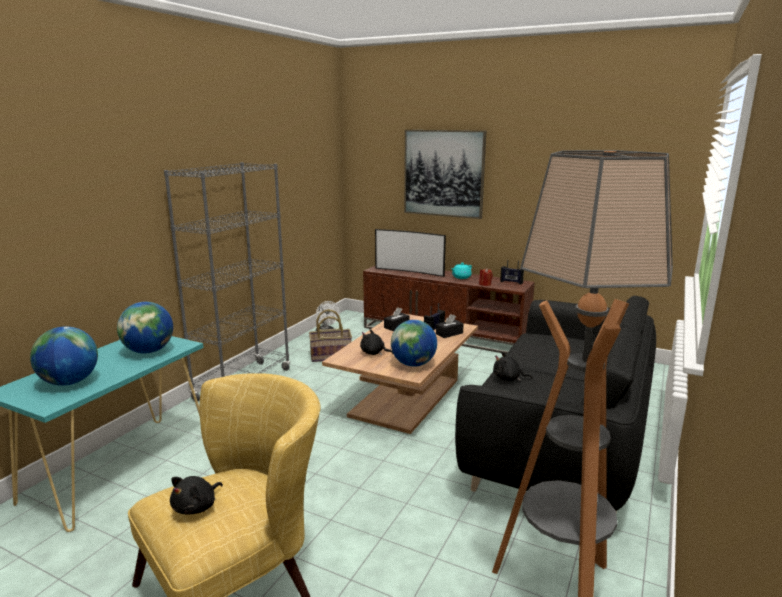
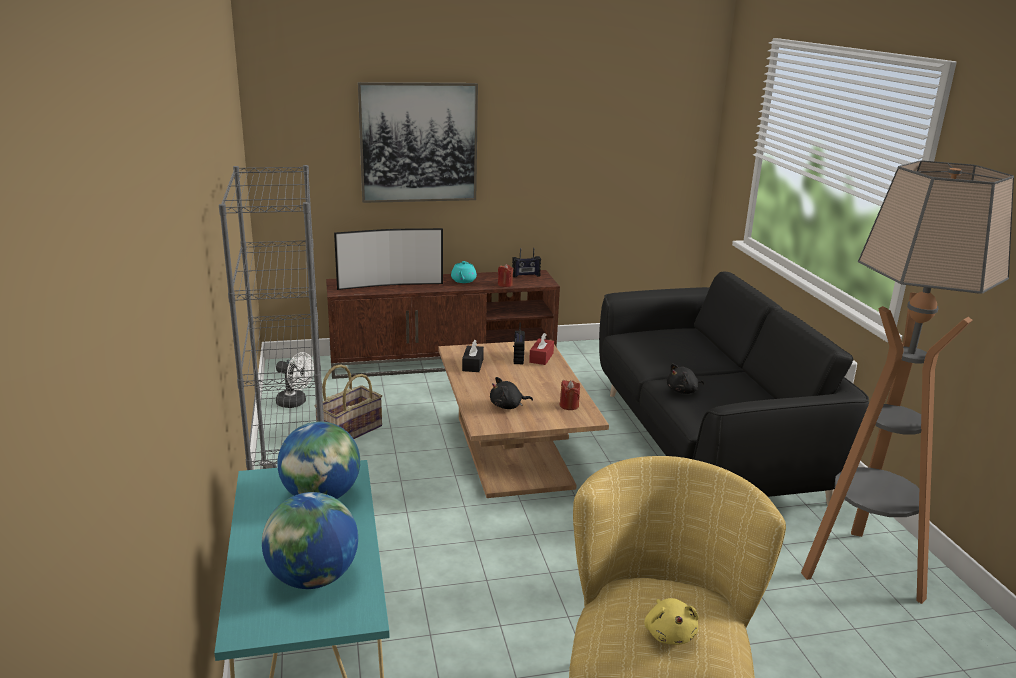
camera: 40 degrees left, 5 degrees up
black plush toy [170,476,223,514] -> yellow plush toy [644,598,699,645]
globe [391,320,437,367] -> red candle [560,380,580,410]
black tissue box [436,314,464,338] -> red tissue box [529,333,554,365]

